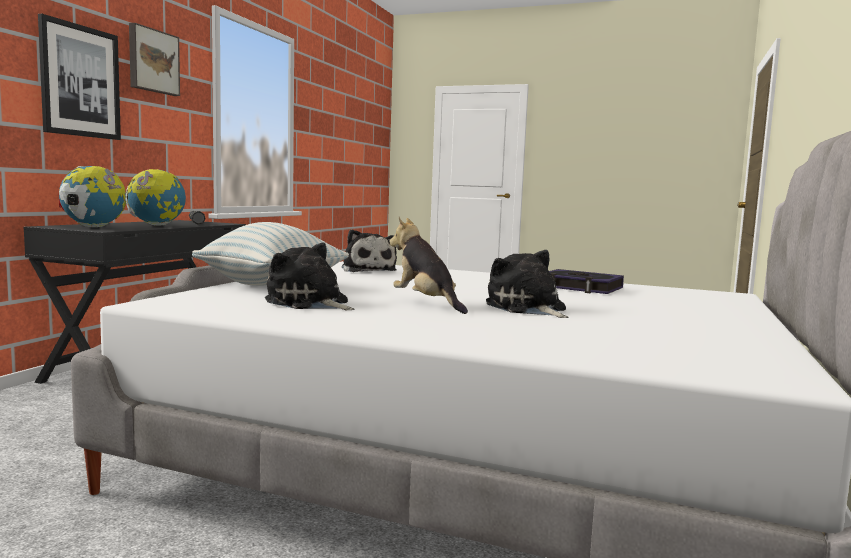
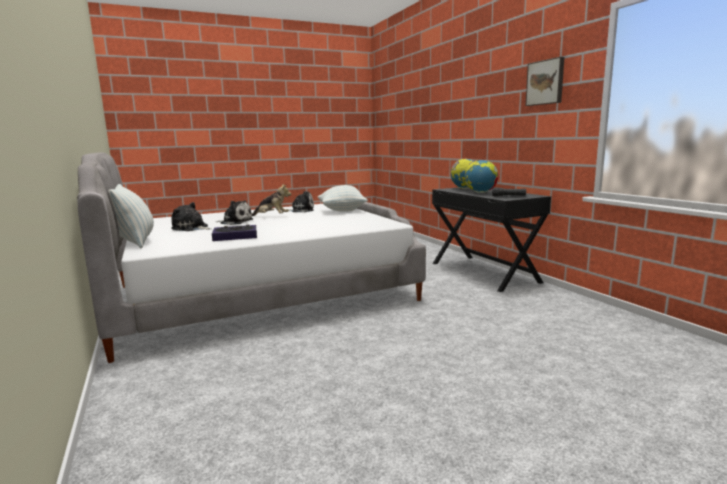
camera: 135 degrees right, 5 degrees up
picture [38,14,121,140] -> none
plush toy [342,229,397,272] -> plush toy moved to [171,202,212,231]
none -> pillow [108,184,154,248]

